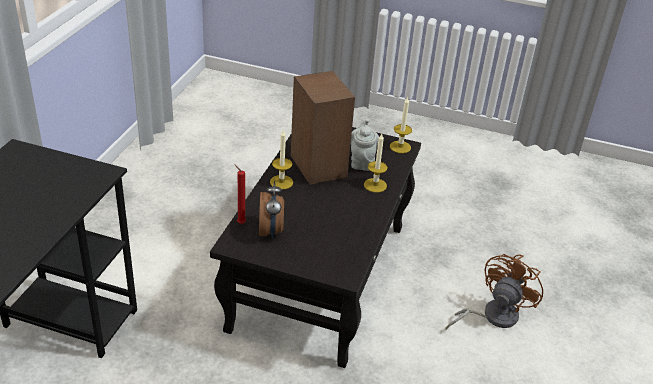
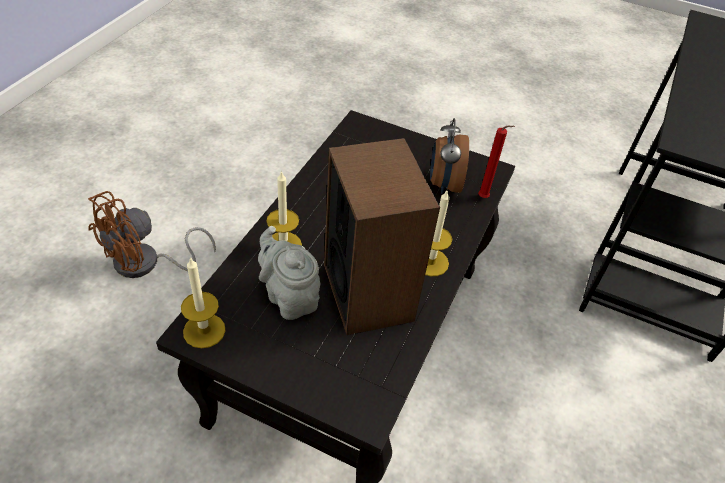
camera: 175 degrees left, 10 degrees up
grey teapot [351,118,379,171] -> grey teapot turned 135 degrees clockwise [258,226,320,320]

